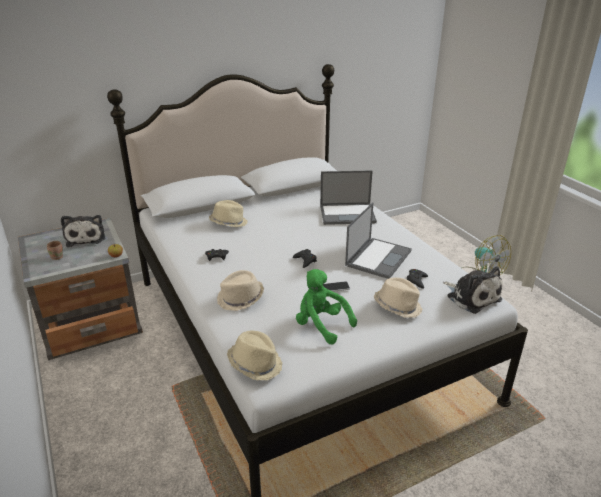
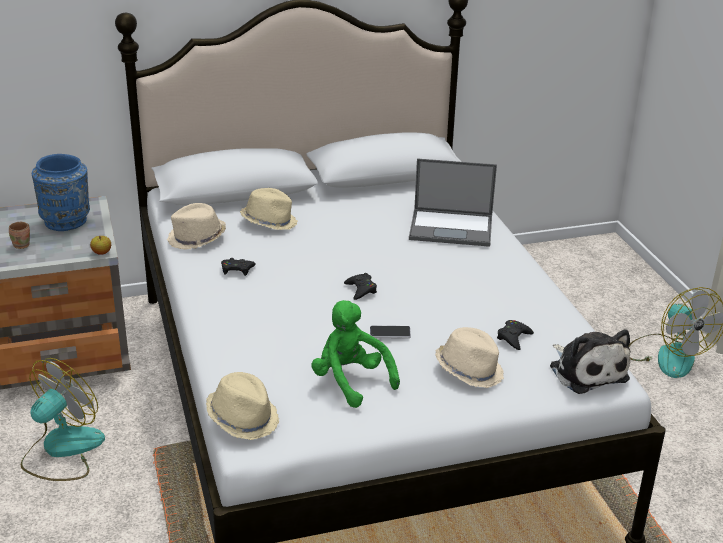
camera: 10 degrees right, 0 degrees up
plush toy [61,215,105,247] -> blue vase [32,154,90,231]
beige hat [217,270,264,311] -> beige hat moved to [167,203,226,250]
laptop [345,202,412,279] -> none
none -> fan [21,358,105,481]

